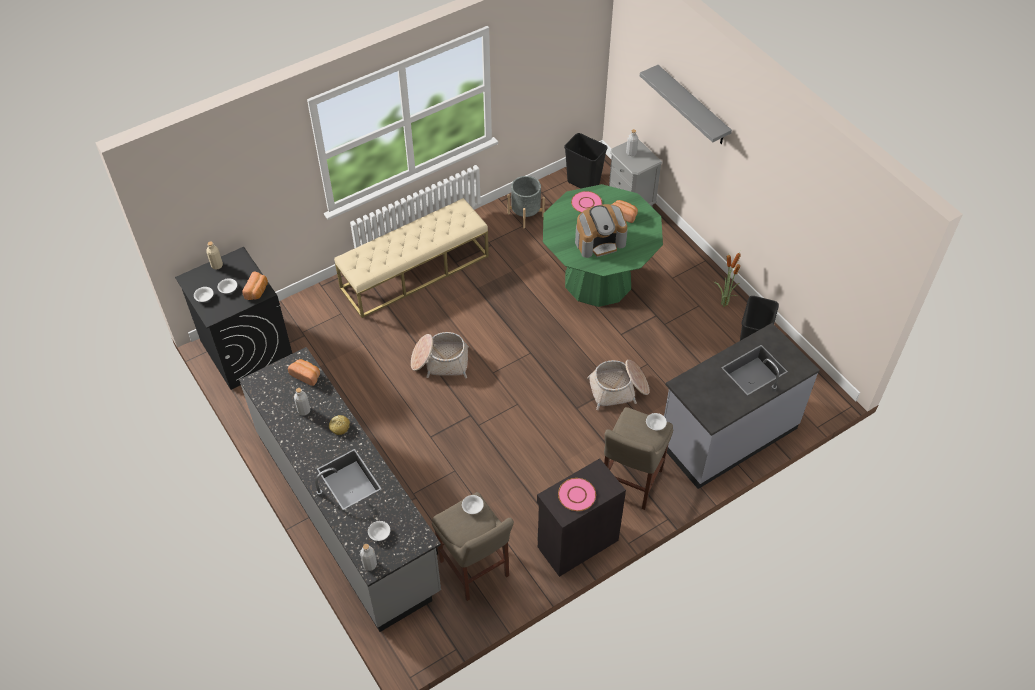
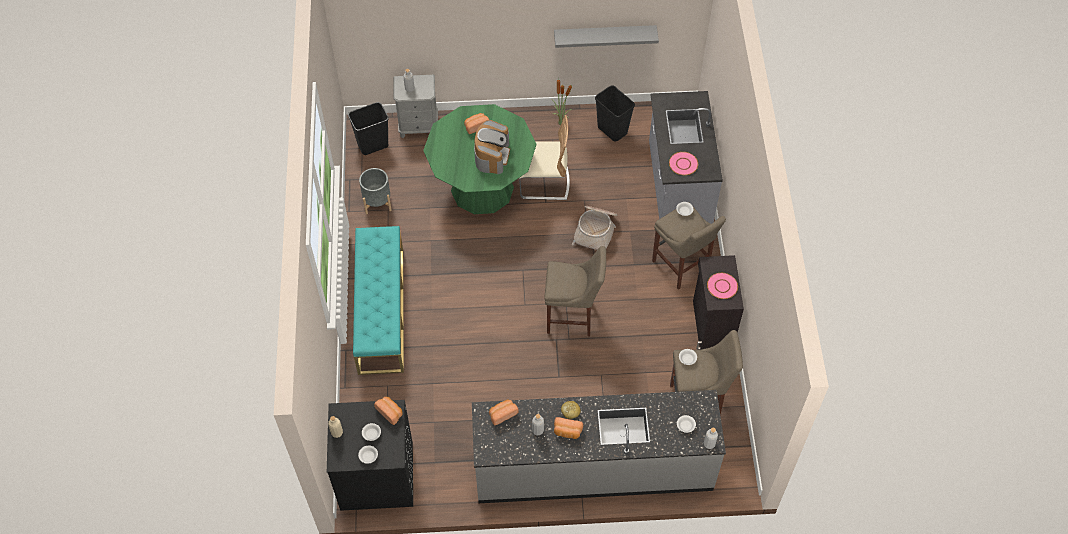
camera: 60 degrees left, 5 degrees up
beige bench [334,198,489,318] -> turquoise bench [353,226,404,375]
basket [411,332,469,378] -> none
pink plate [571,191,602,213] -> pink plate moved to [669,152,698,175]
grey shelf [640,65,732,144] -> grey shelf moved to [554,25,659,48]
none -> beige chair [519,115,570,200]
none -> beige stool [544,246,606,336]
none -> bread [554,417,583,439]

